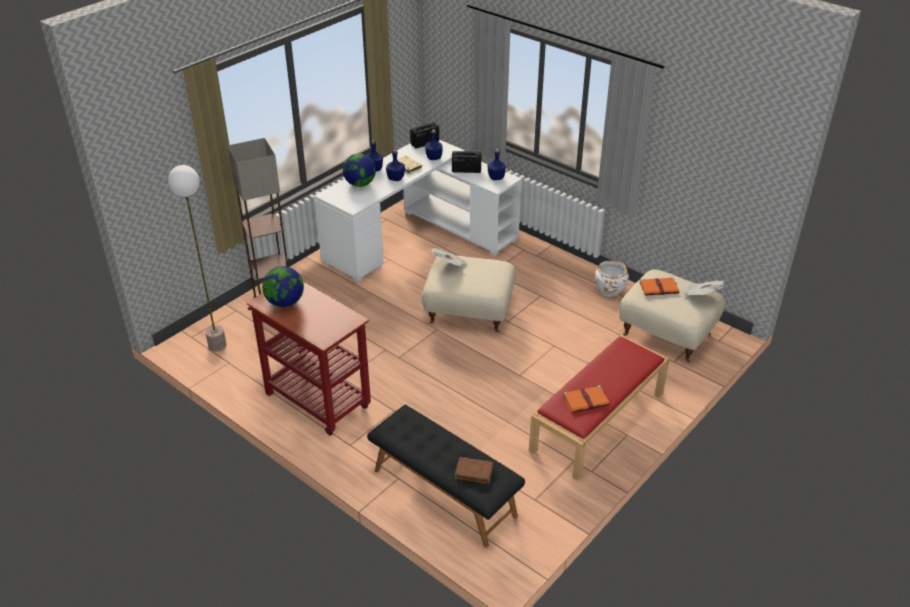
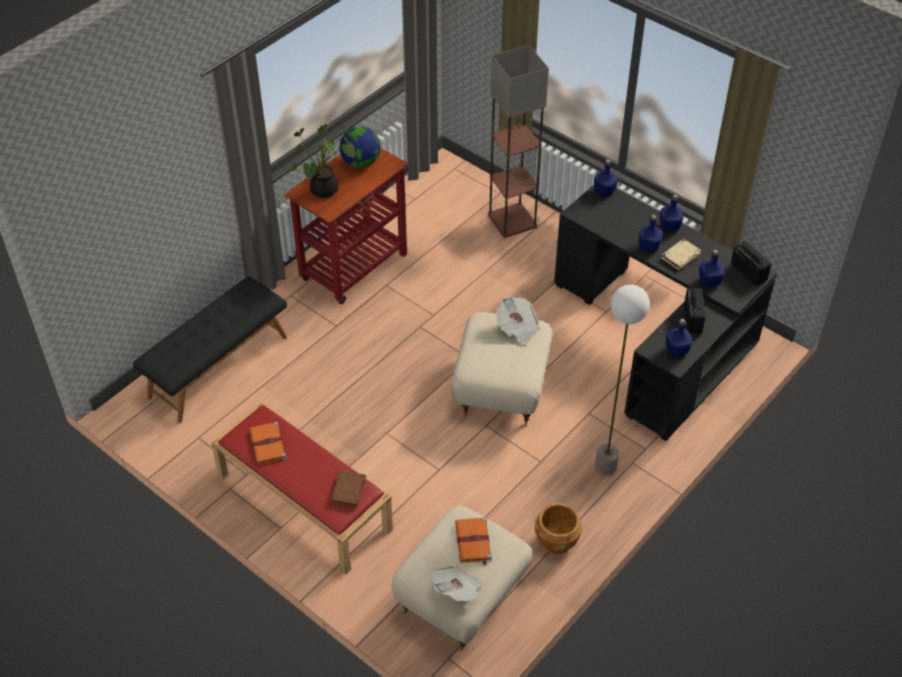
camera: 90 degrees right, 10 degrees up
floor lamp [168,165,227,352] -> floor lamp moved to [595,284,650,476]
white desk [314,140,522,283] -> black desk [554,185,777,441]
globe [343,153,376,187] -> none
brown book [455,457,494,484] -> brown book moved to [331,470,366,508]
white planter [595,260,629,297] -> brown planter [535,503,582,554]
none -> potted plant [291,123,355,198]
none -> blue bottle [594,159,618,197]

